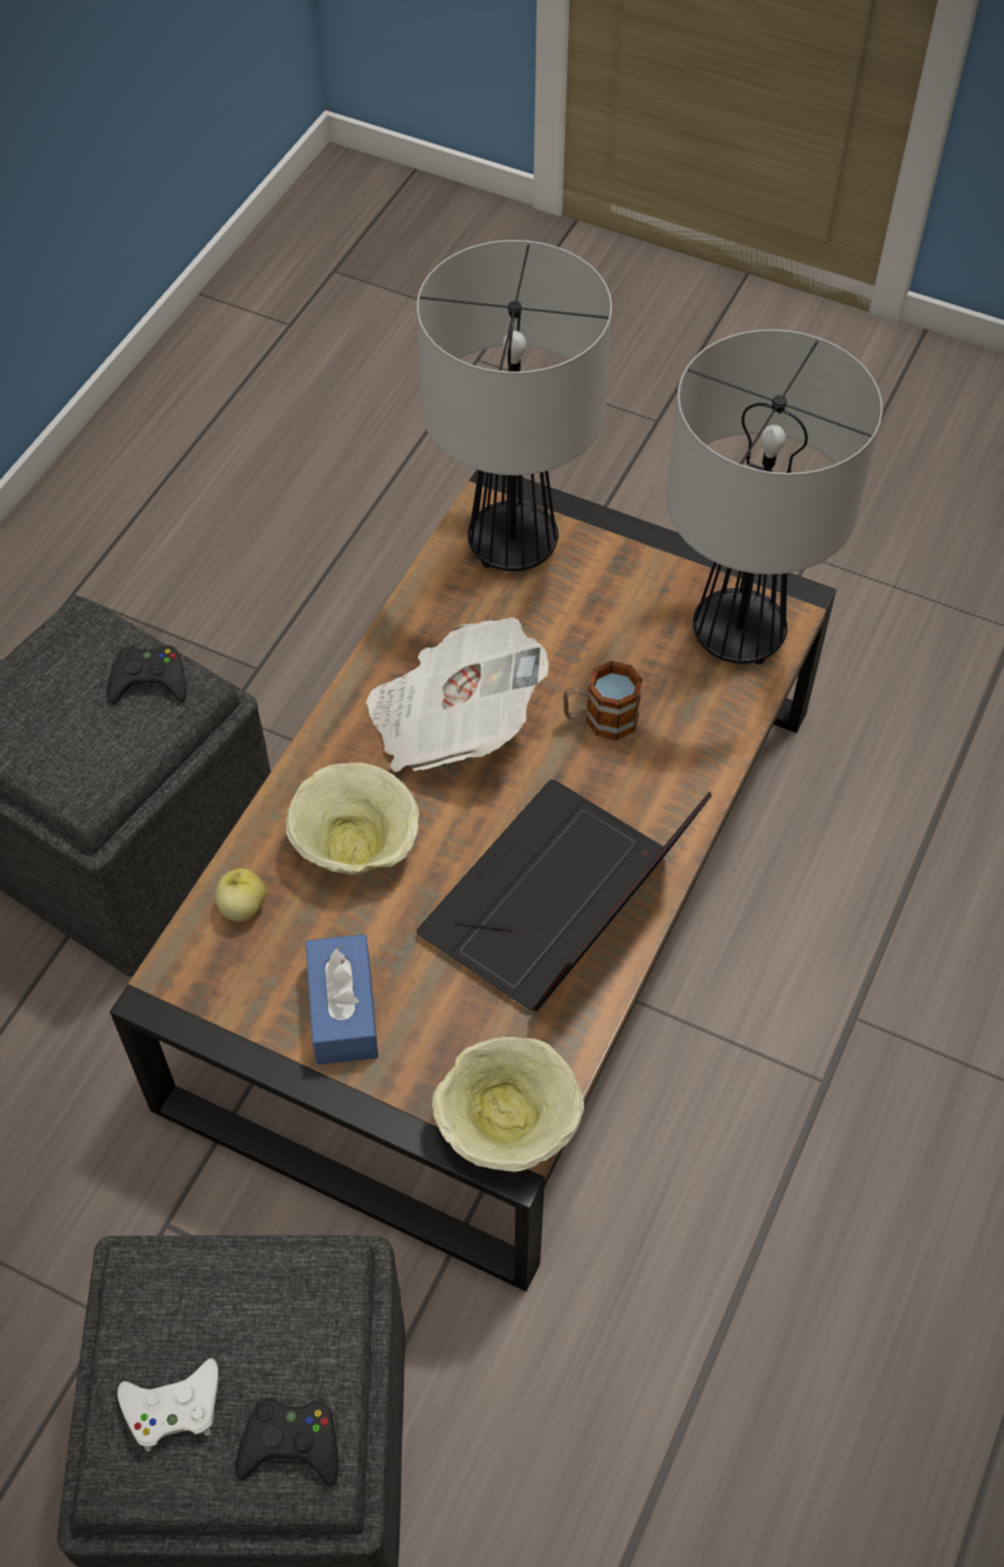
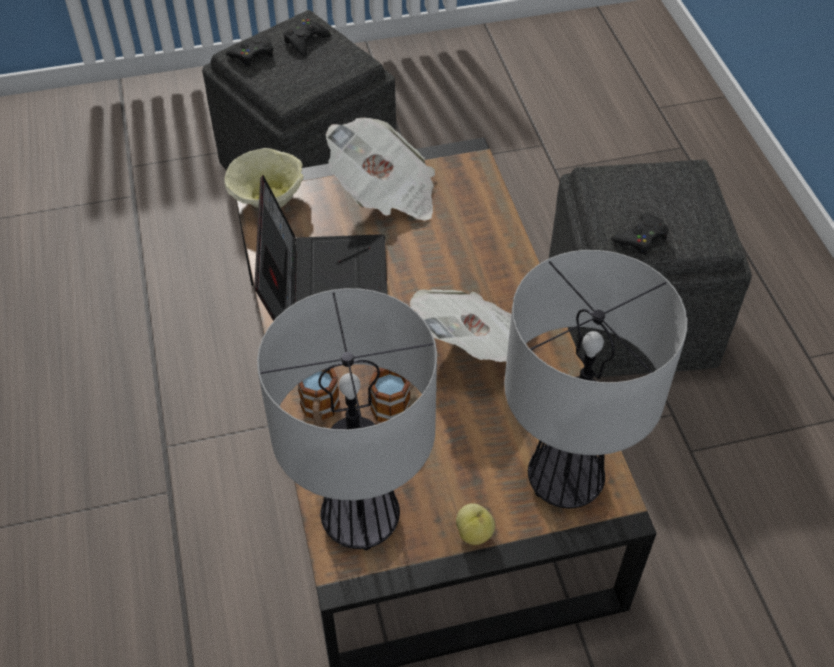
camera: 140 degrees right, 5 degrees down
white game controller [117,1358,218,1452] -> black game controller [283,19,331,57]
apple [215,868,266,922] -> apple moved to [456,503,495,545]
beige bowl [286,763,419,875] -> none
blue tissue box [305,934,378,1065] -> newspaper [326,118,435,221]
none -> mug [298,368,340,427]

